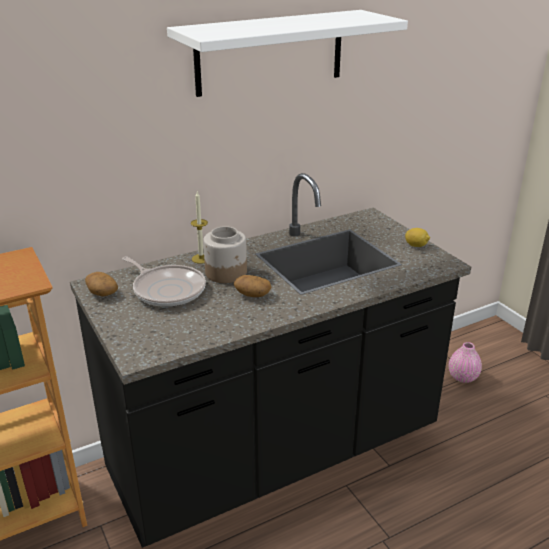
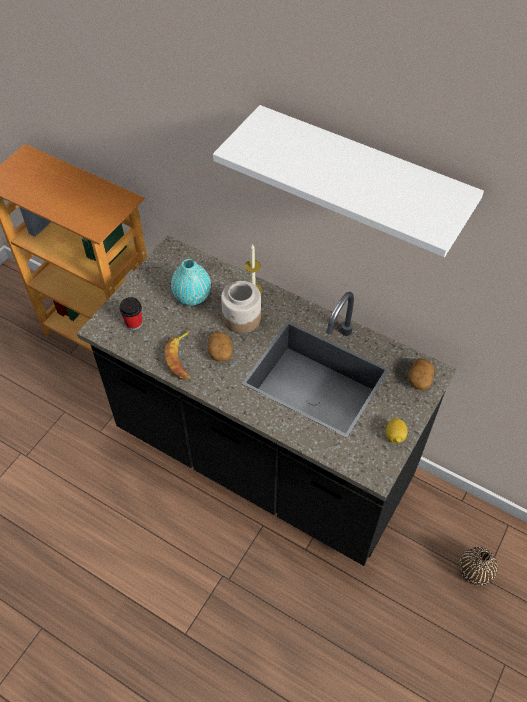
camera: 60 degrees right, 25 degrees up
potato [85,272,118,296] -> potato moved to [408,358,434,390]
frying pan [122,257,206,307] -> turquoise vase [171,259,211,305]
pink vase [449,342,482,383] -> brown vase [459,547,498,585]
none -> cup [119,297,142,330]
none -> banana [165,330,190,380]

